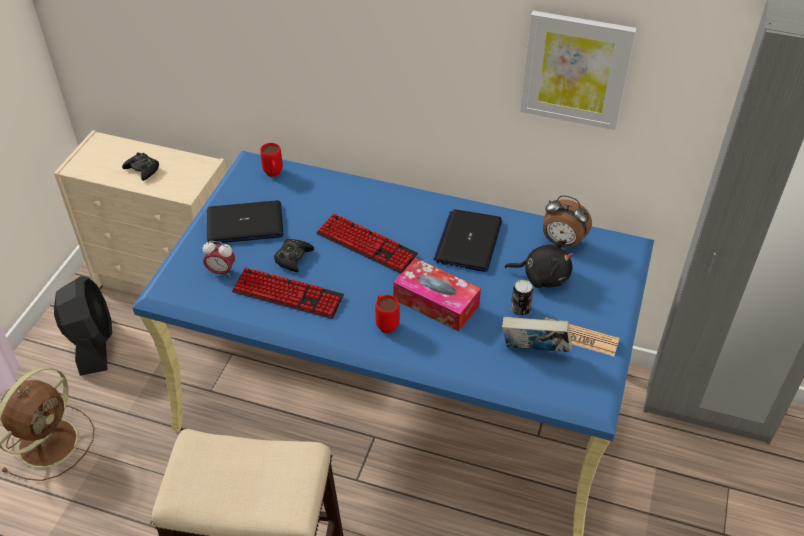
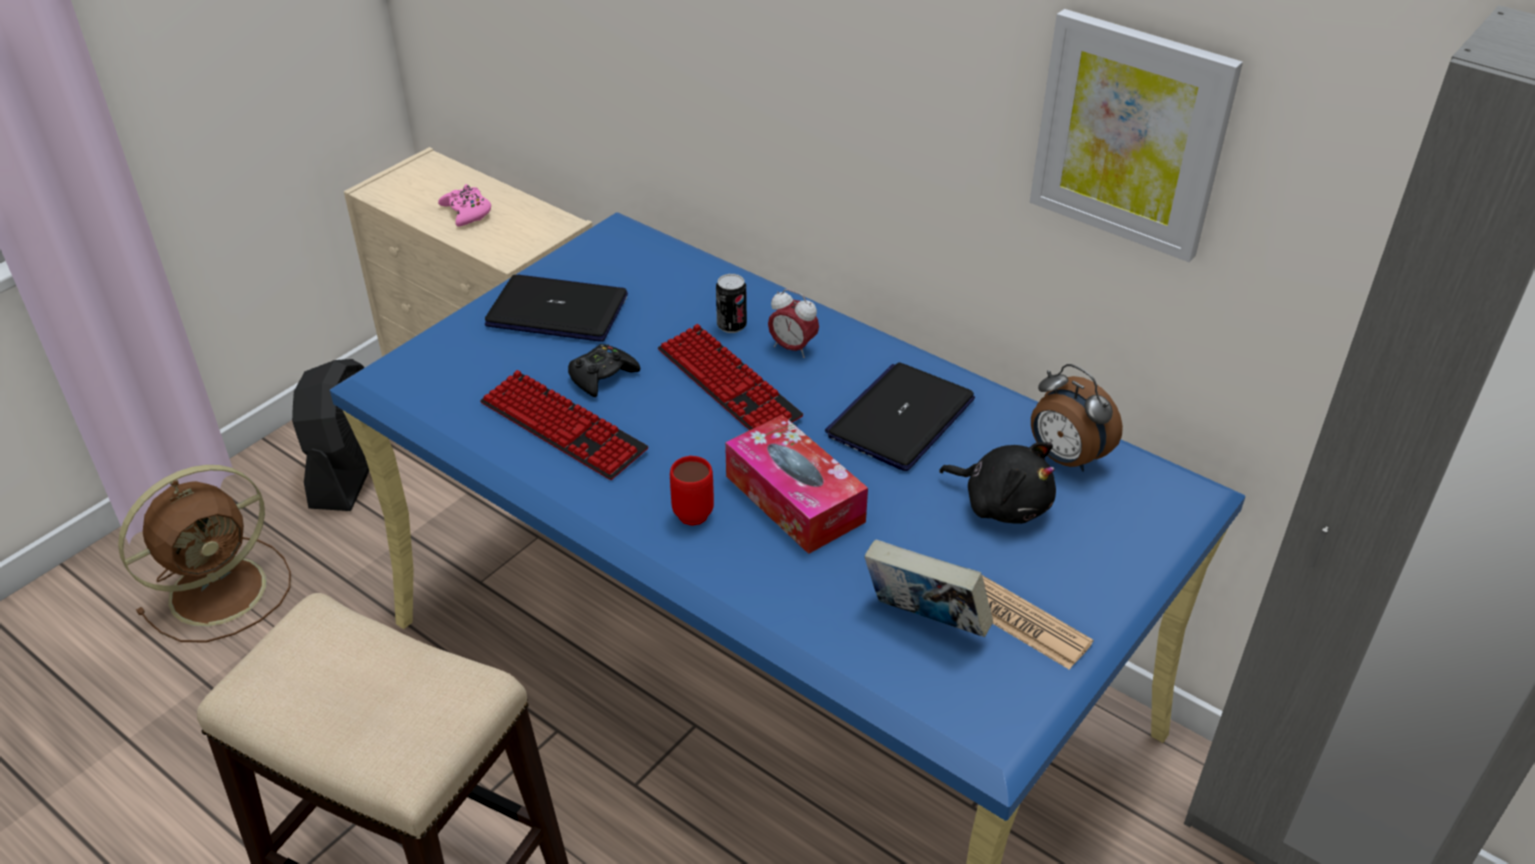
camera: 20 degrees right, 5 degrees down
black game controller [122,152,159,181] -> pink game controller [438,184,491,226]
alarm clock [202,241,235,277] -> alarm clock moved to [768,289,819,358]
red mug [260,143,283,177] -> none
can [511,280,533,316] -> can moved to [716,274,747,333]

